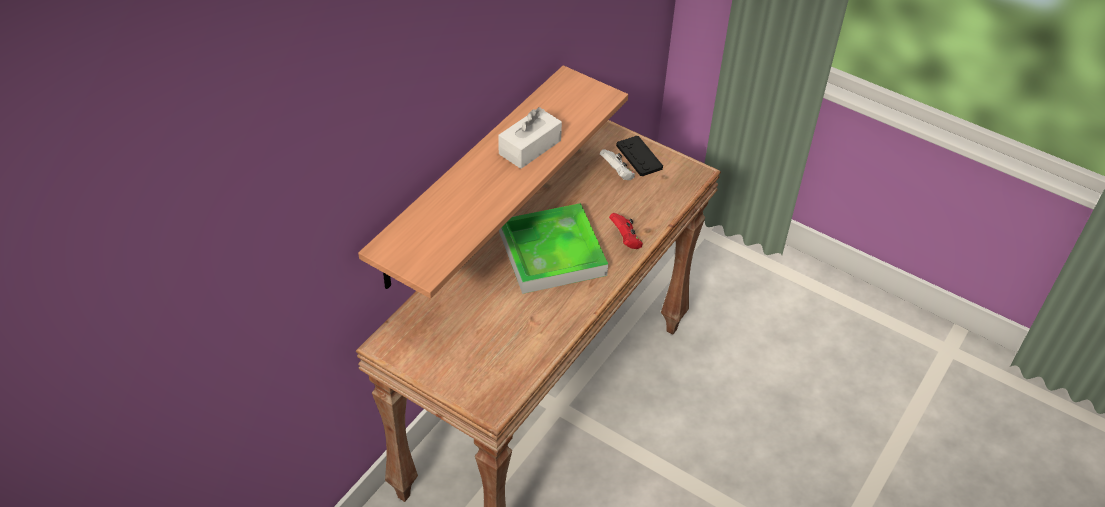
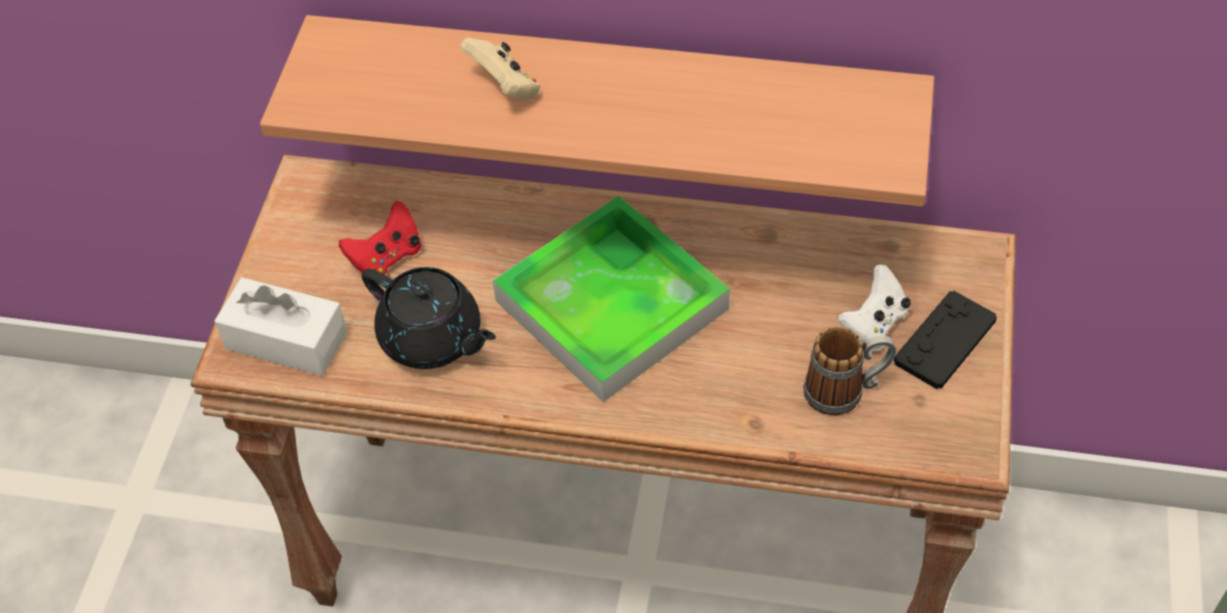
camera: 70 degrees right, 5 degrees up
white tissue box [498,107,562,169] -> white tissue box moved to [214,277,347,376]
red game controller [609,213,643,249] -> red game controller moved to [339,201,421,275]
none -> black teapot [362,267,496,369]
none -> beige game controller [460,38,540,100]
none -> mug [803,326,896,415]

